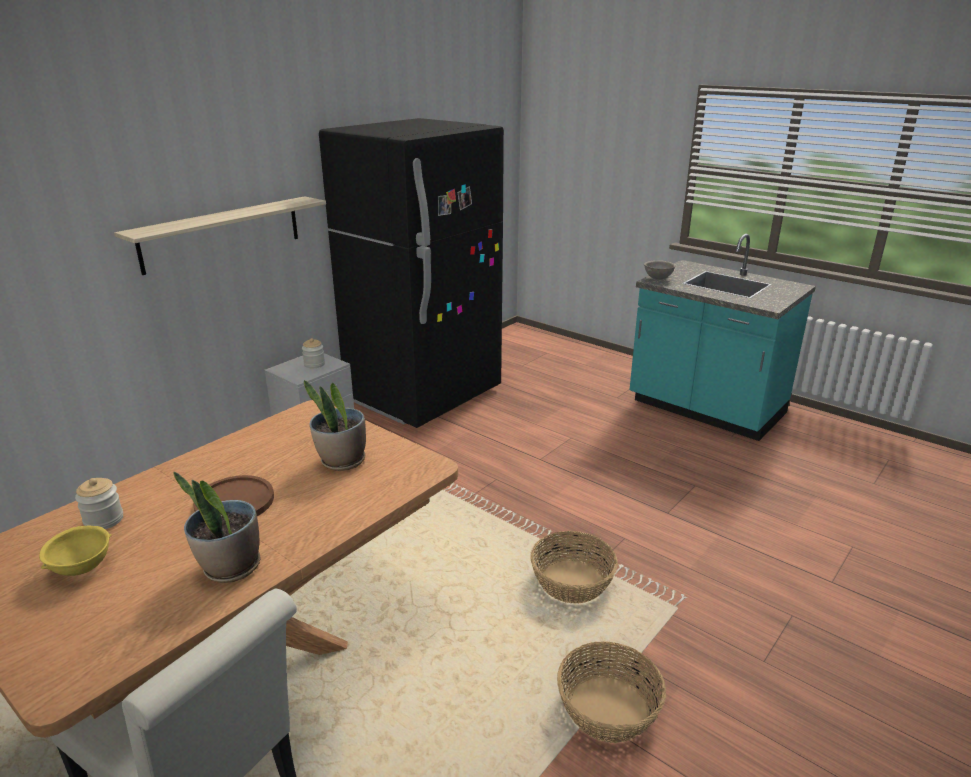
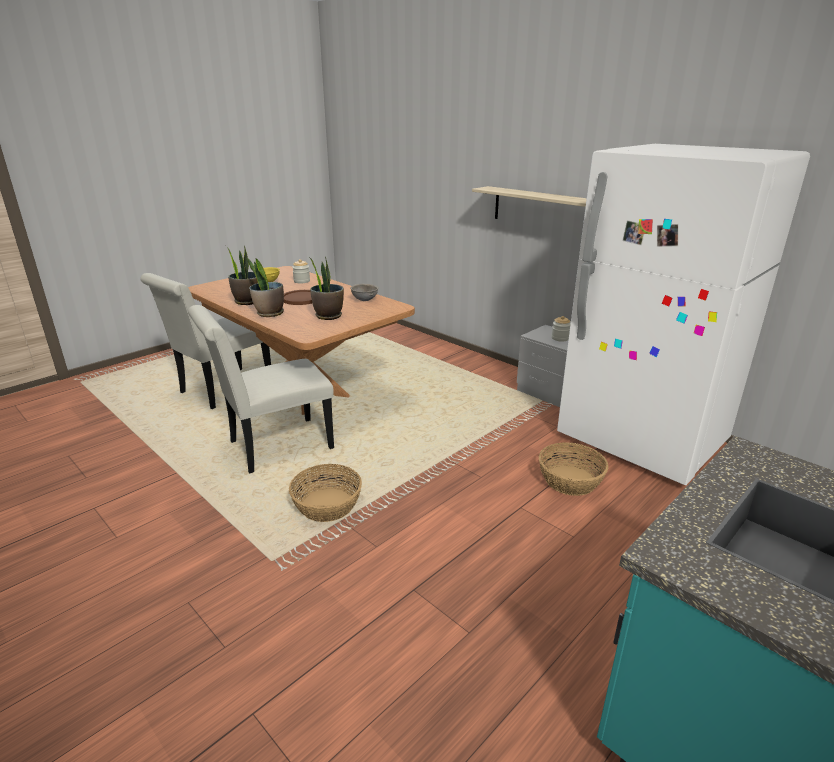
camera: 95 degrees right, 0 degrees up
black fridge [319,118,504,428] -> white fridge [557,144,810,485]
basket [557,641,666,743] -> basket moved to [539,442,608,496]
grey bowl [644,260,676,280] -> grey bowl moved to [350,284,379,301]
none -> white chair [188,305,334,473]
none -> potted plant [247,258,284,317]

